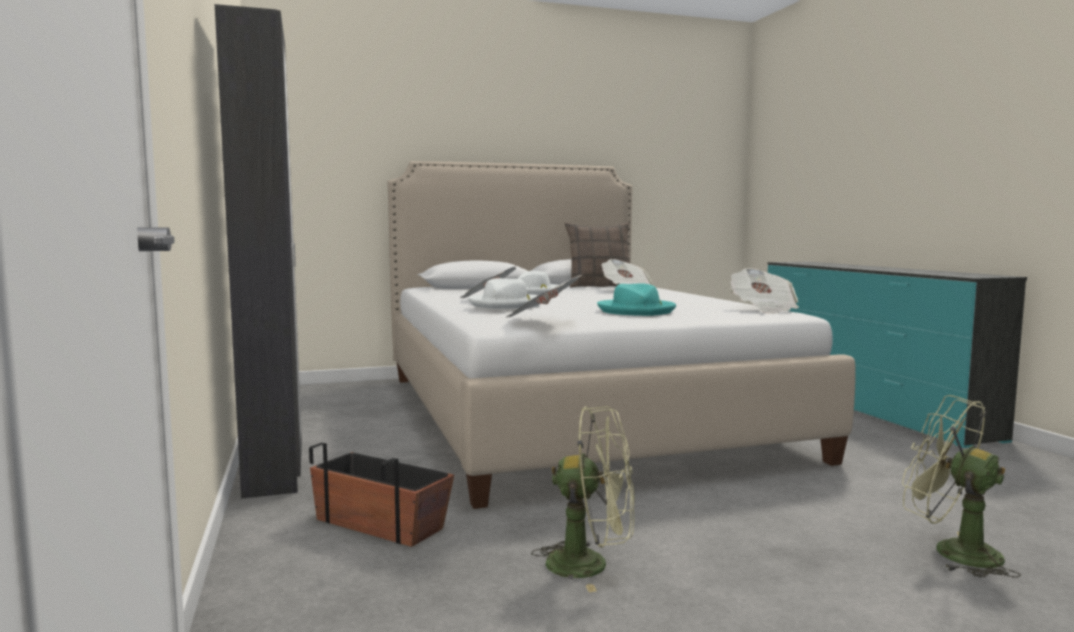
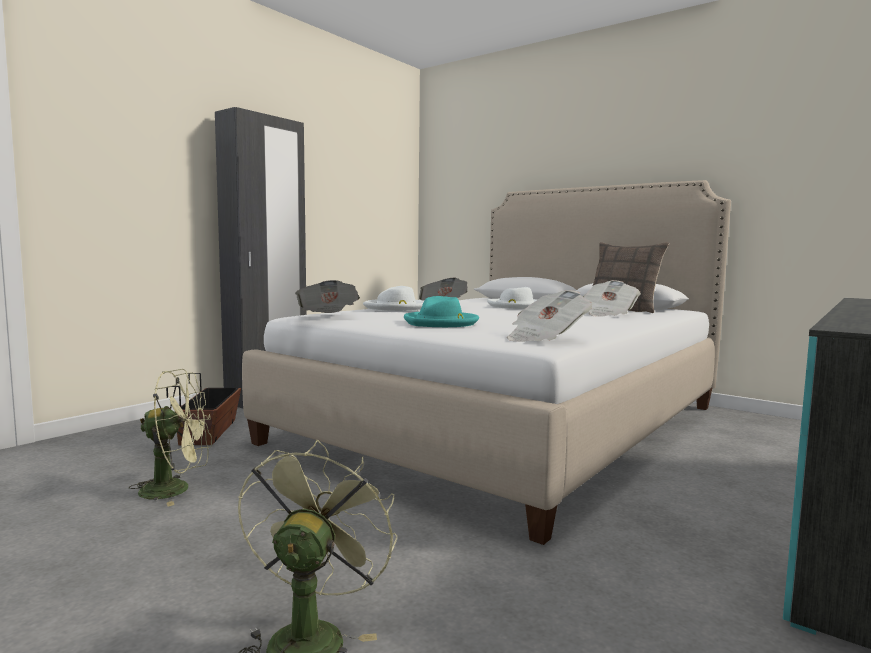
camera: 55 degrees right, 0 degrees up
green fan [531,406,635,592] -> green fan turned 75 degrees counterclockwise [129,369,212,506]

